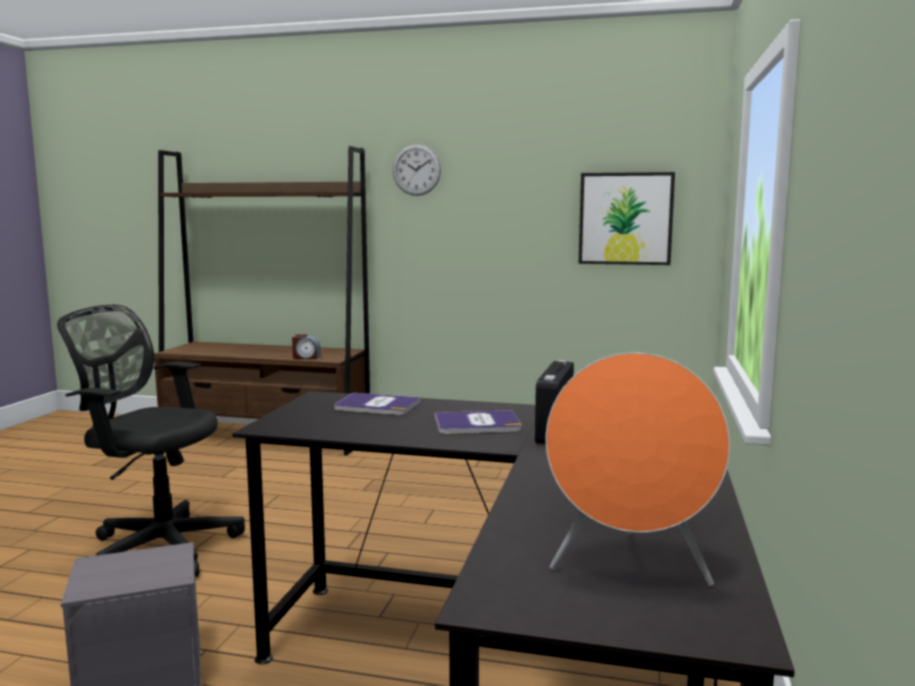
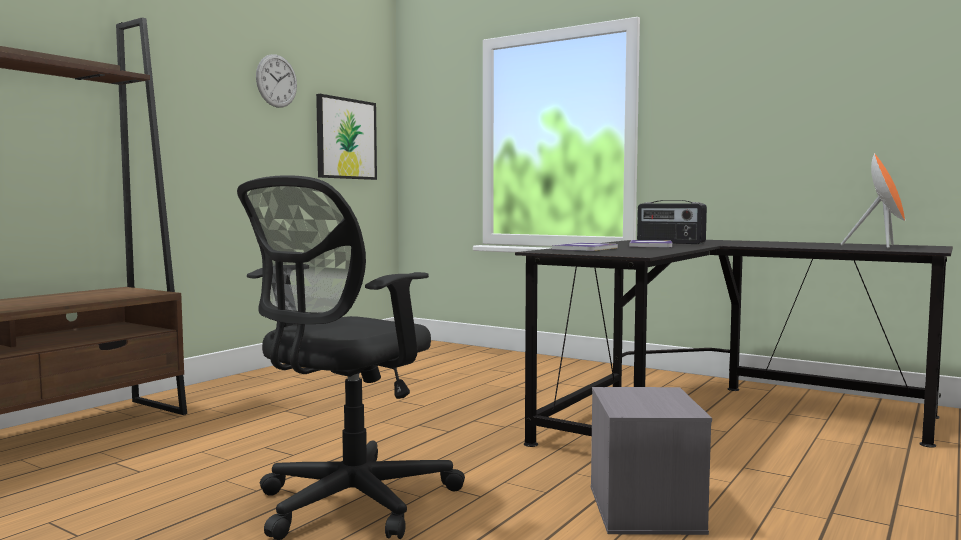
camera: 70 degrees left, 5 degrees down
alarm clock [292,334,321,359] -> none
wall clock [393,144,441,196] -> wall clock moved to [256,54,297,108]

